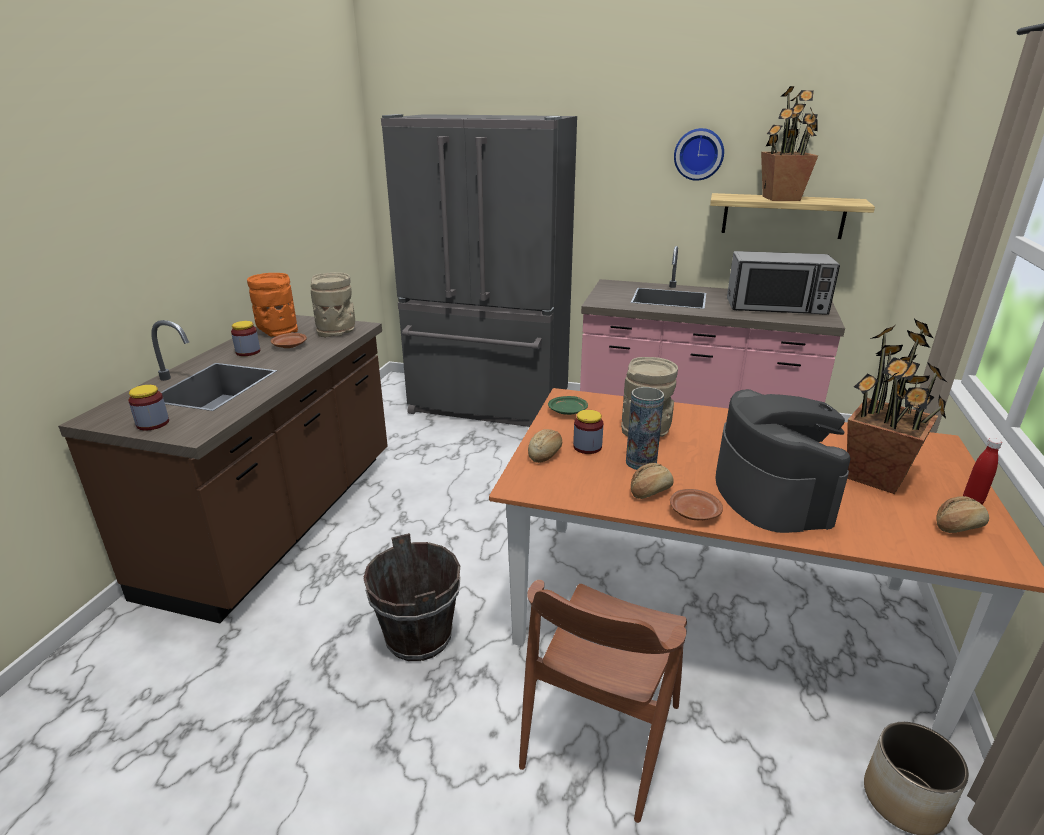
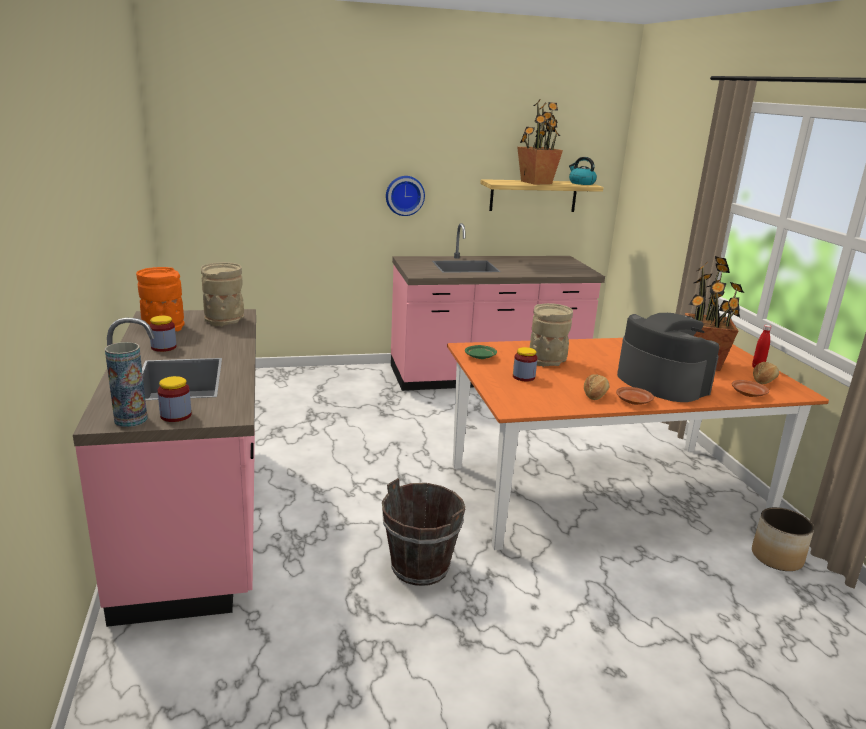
camera: 30 degrees left, 5 degrees down
brown counter [58,315,388,623] -> pink counter [73,309,256,627]
brown plate [271,333,307,348] -> brown plate moved to [732,380,770,397]
grey fridge [381,114,577,427] -> none
brown chair [519,580,687,823] -> none
bread [528,429,562,463] -> none
vase [626,387,664,470] -> vase moved to [105,342,148,427]
wall clock [674,128,724,181] -> wall clock moved to [386,176,425,216]
microwave [727,251,840,315] -> none
none -> kettle [569,157,597,185]

